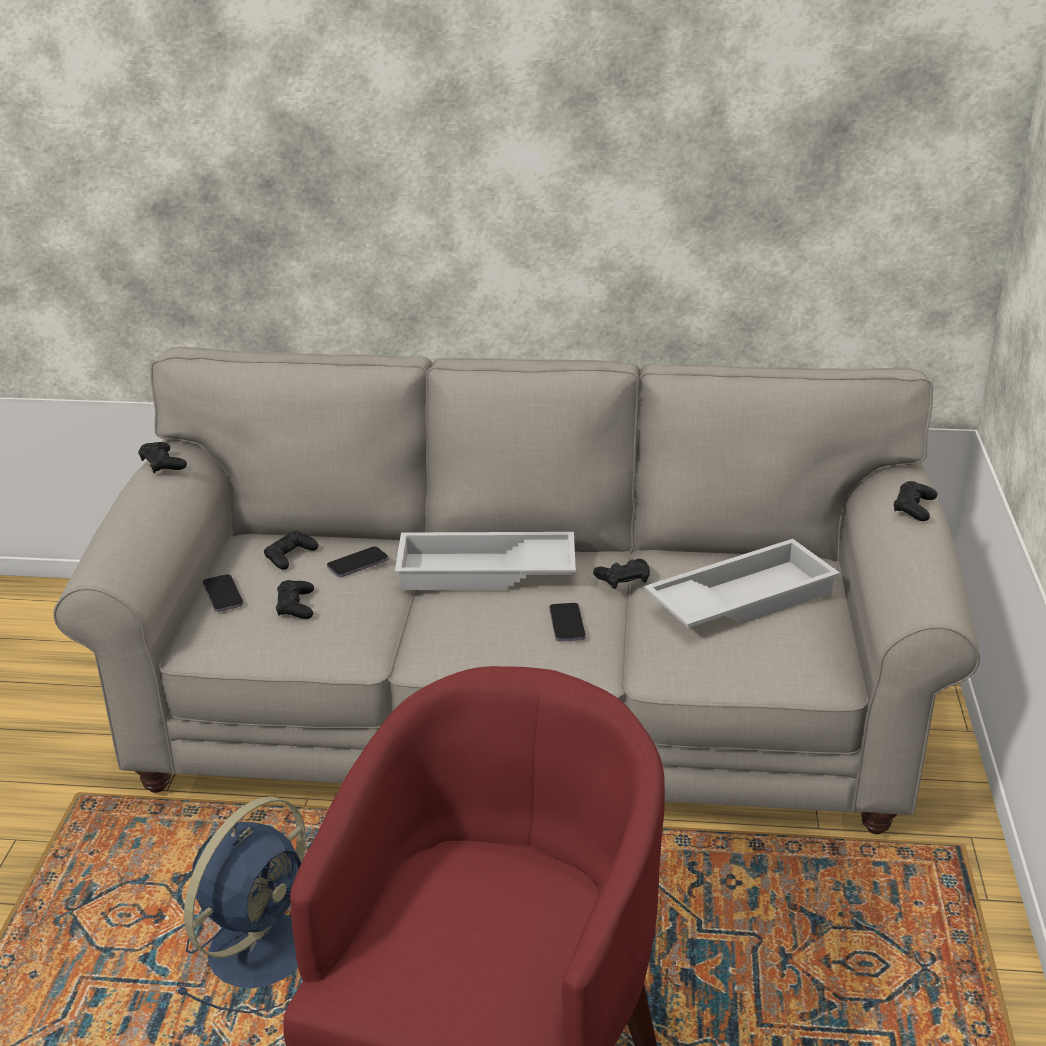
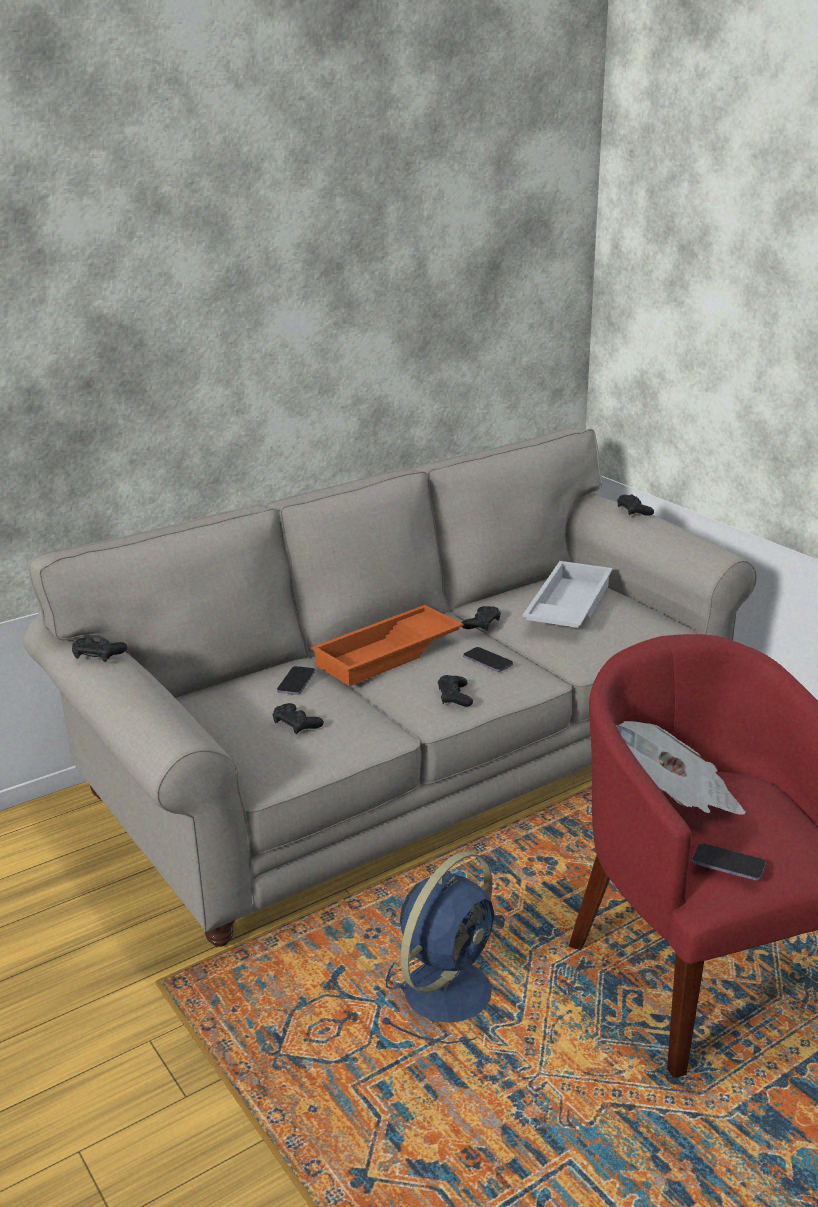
camera: 40 degrees left, 5 degrees down
blue fan [176,796,306,1013] -> blue fan turned 45 degrees clockwise [380,851,495,1044]
phone [203,574,244,612] -> phone moved to [692,843,766,881]
black game controller [264,531,318,570] -> black game controller moved to [438,675,473,706]
white tray [395,532,576,590] -> orange tray [311,605,464,686]
none -> newspaper [616,721,746,815]

